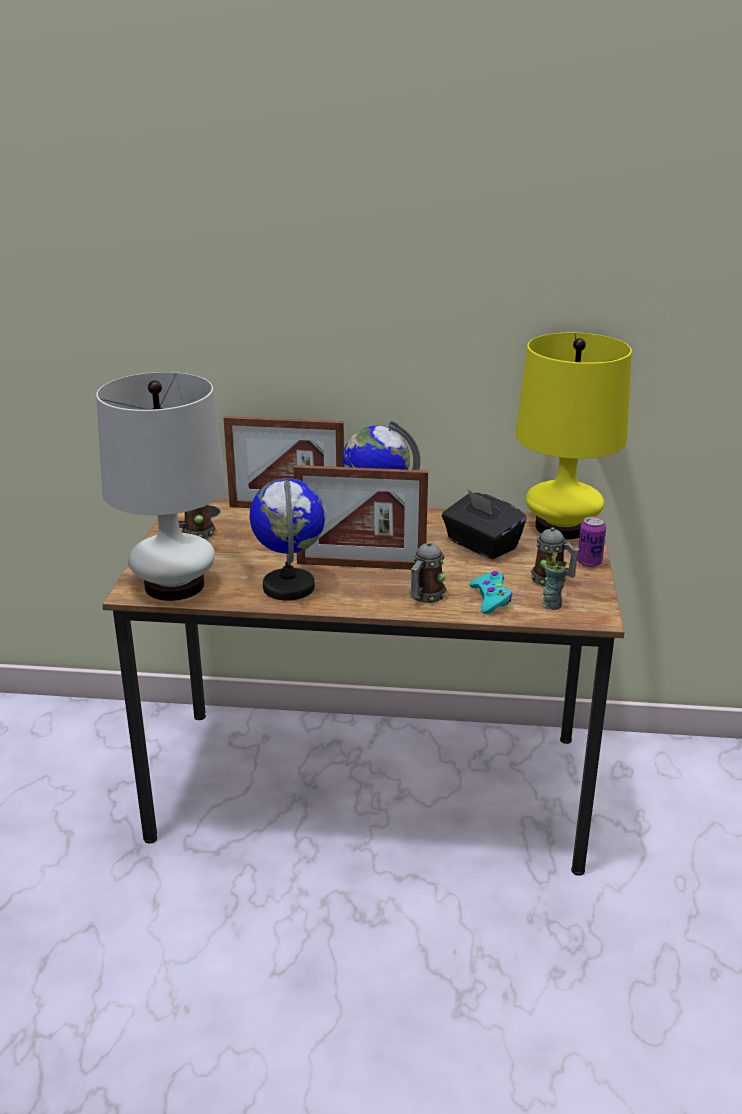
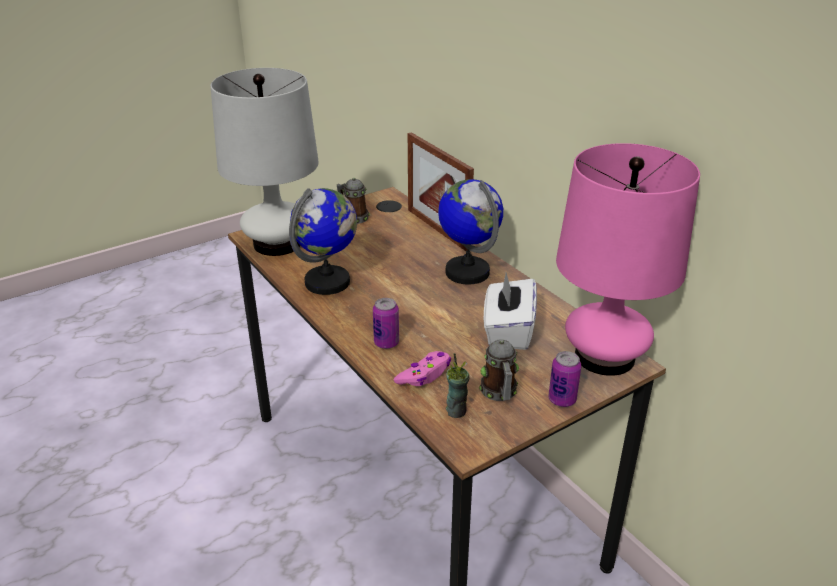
camera: 50 degrees right, 5 degrees up
picture frame [293,465,428,570] -> none
mug [409,542,447,603] -> can [373,298,399,349]
black tissue box [442,490,527,559] -> white tissue box [484,273,537,350]
turquoise game controller [469,571,512,614] -> pink game controller [394,351,451,386]
yellow table lamp [515,333,632,540] -> pink table lamp [556,143,700,376]

